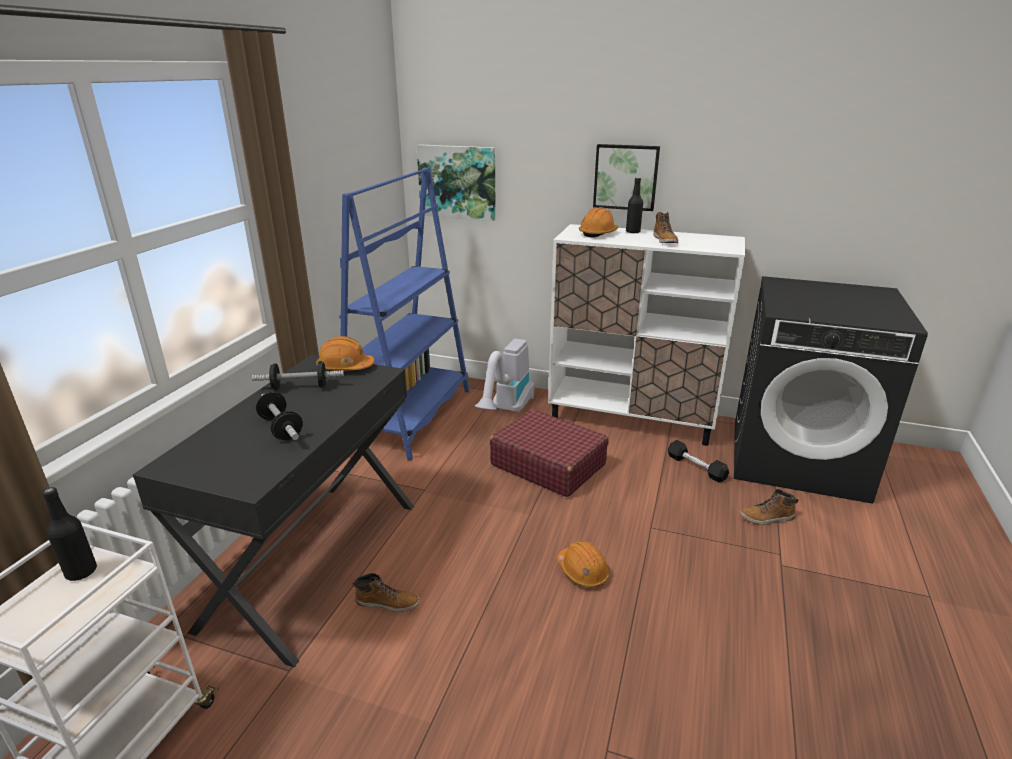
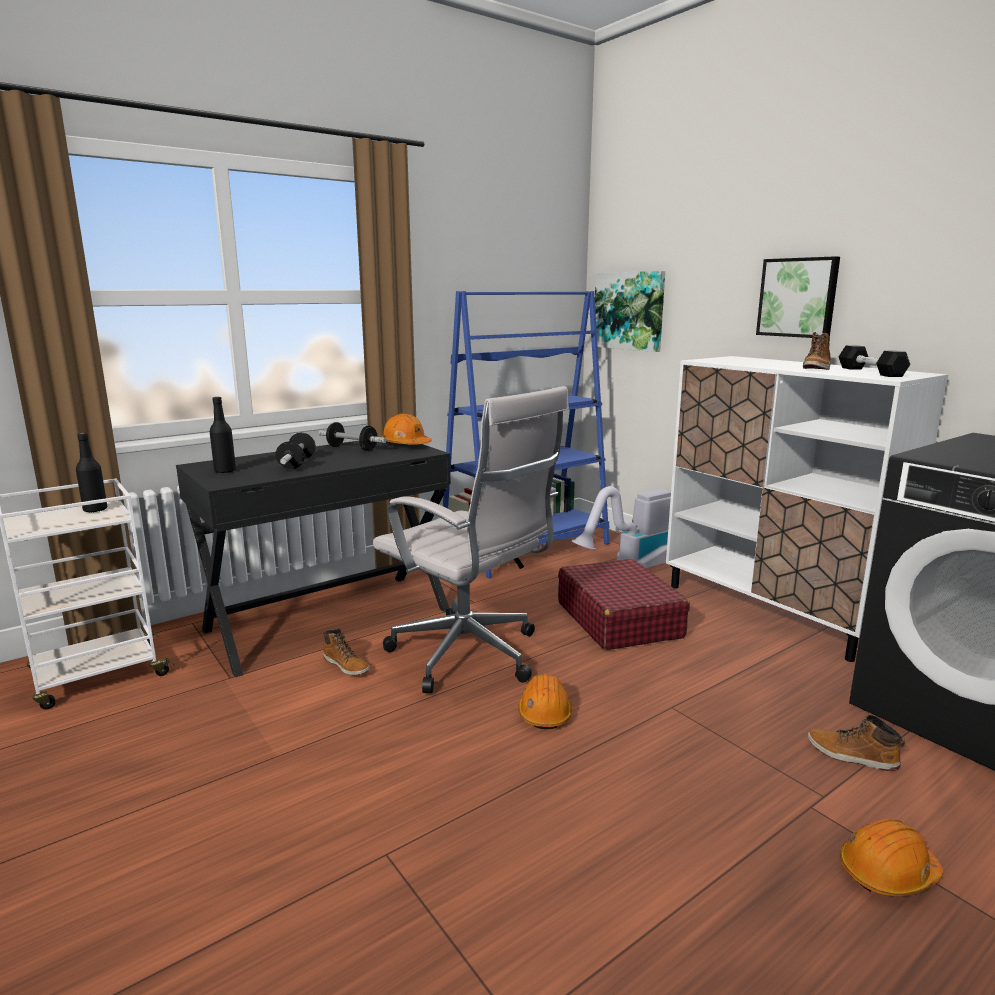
camera: 35 degrees right, 10 degrees down
orange hard hat [579,207,619,237] -> orange hard hat moved to [839,819,943,896]
black bottle [626,178,643,233] -> black bottle moved to [210,397,236,474]
black dumbbell [668,440,729,482] -> black dumbbell moved to [839,345,910,377]
none -> white office chair [373,386,569,693]

